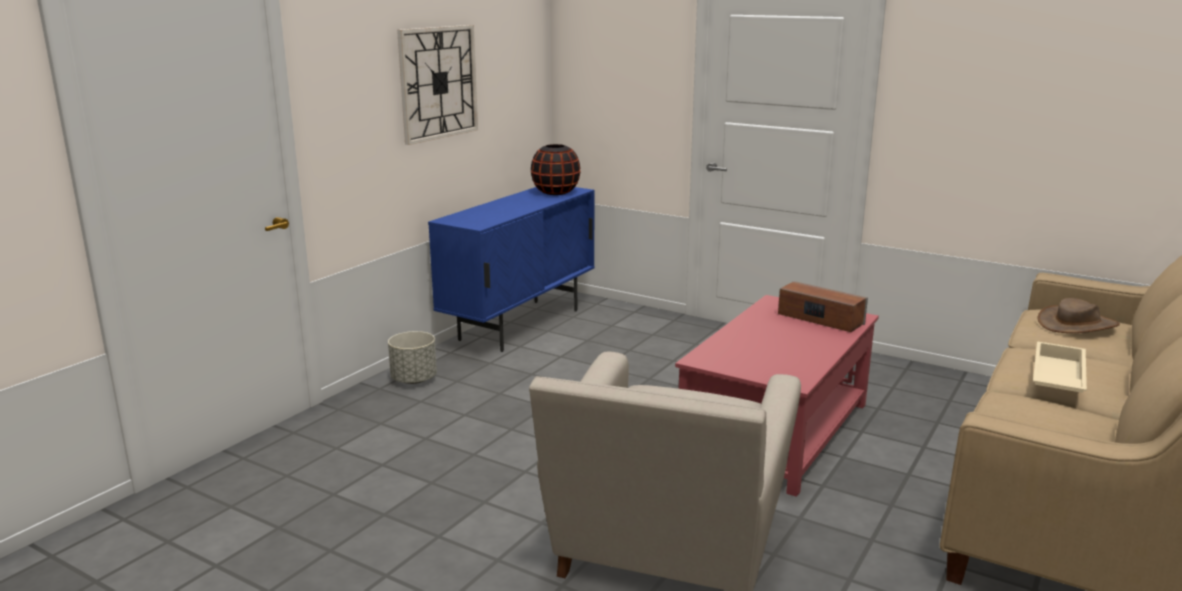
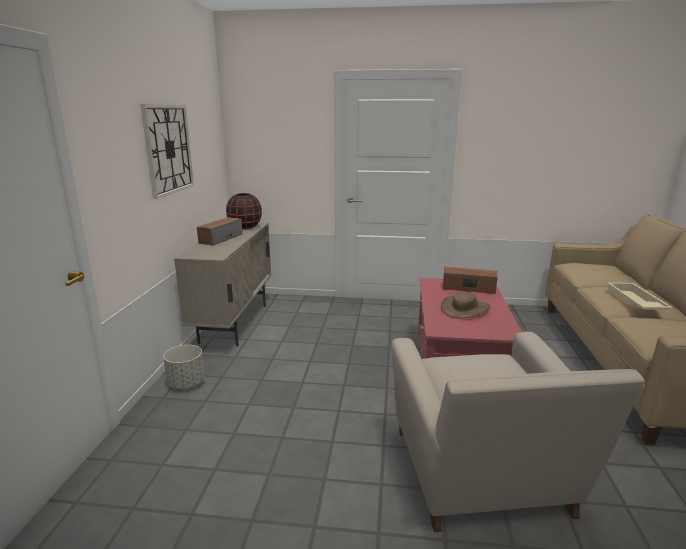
camera: 25 degrees left, 0 degrees up
blue cabinet [428,187,595,352] -> beige cabinet [174,223,271,346]
brown hat [1037,298,1120,333] -> brown hat moved to [441,292,490,318]
none -> speaker [197,217,243,246]

